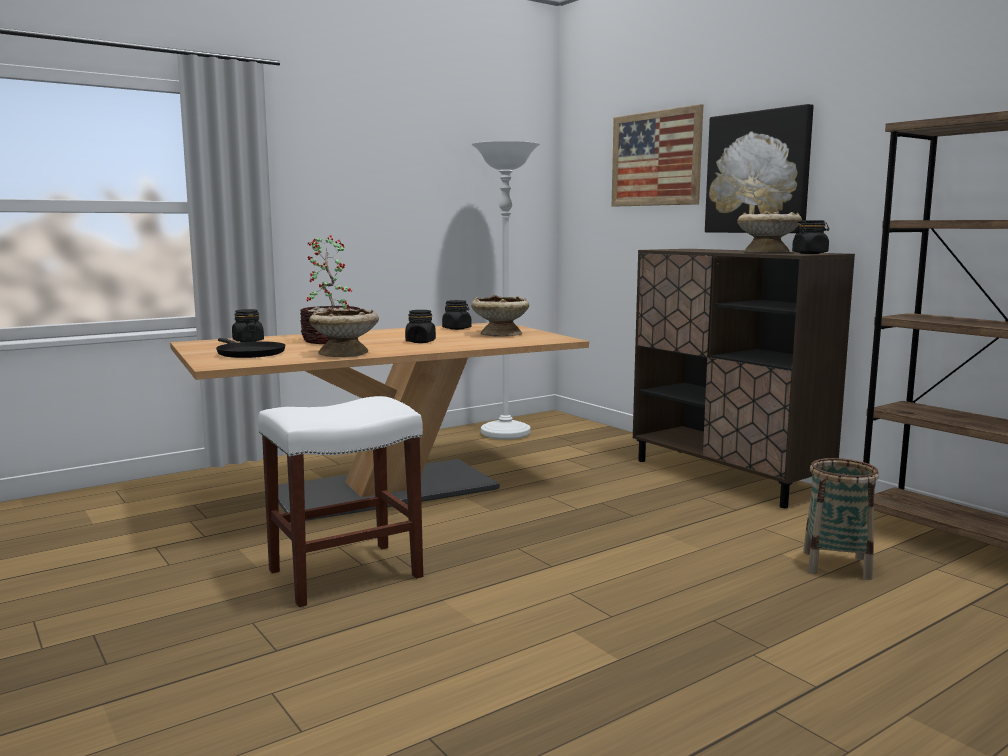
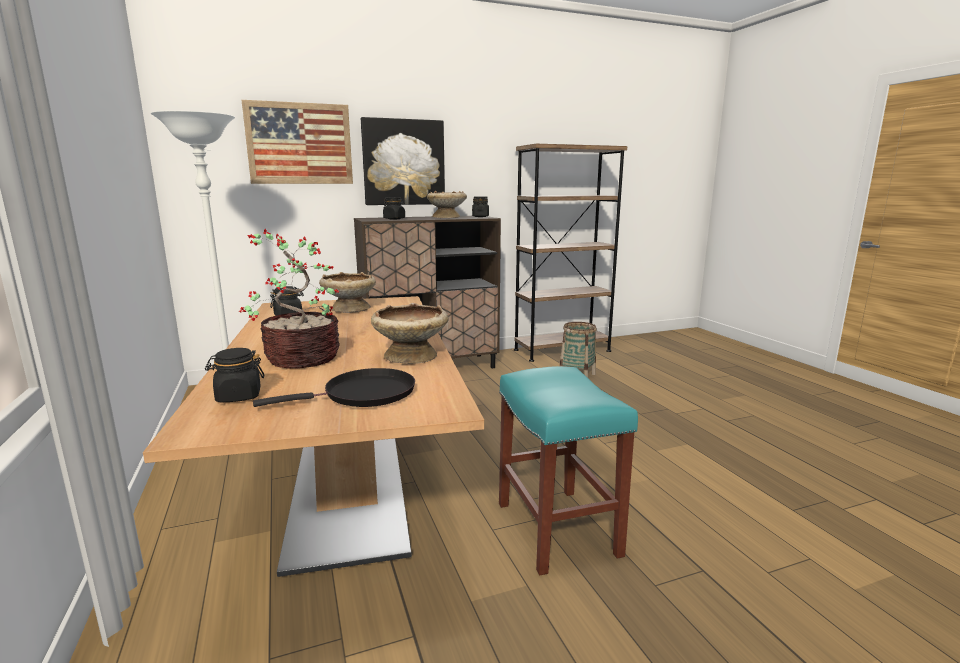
camera: 75 degrees left, 5 degrees up
white stool [258,396,423,607] -> turquoise stool [499,366,638,576]
black jar [405,310,436,343] -> black jar moved to [383,197,405,219]

